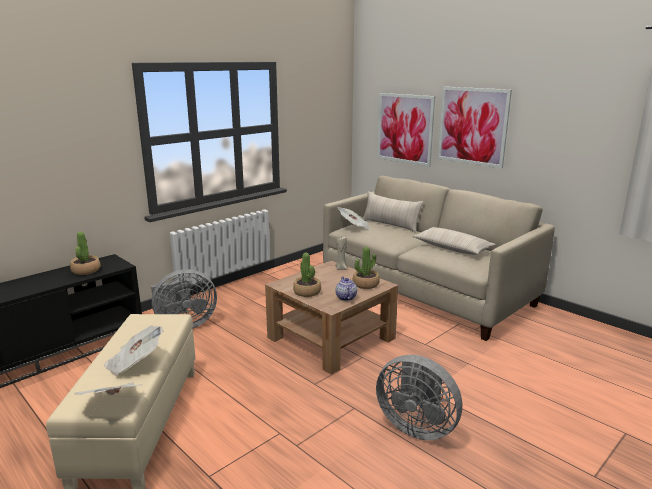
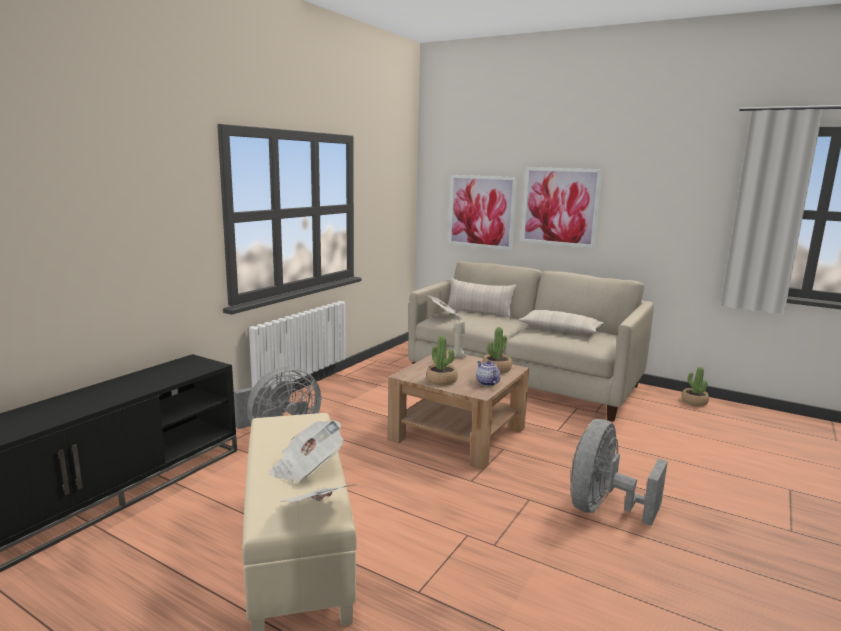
camera: 15 degrees left, 5 degrees down
potted plant [70,231,101,275] -> potted plant moved to [681,367,709,406]
grey fan [376,355,462,440] -> grey fan turned 105 degrees clockwise [570,419,668,526]

